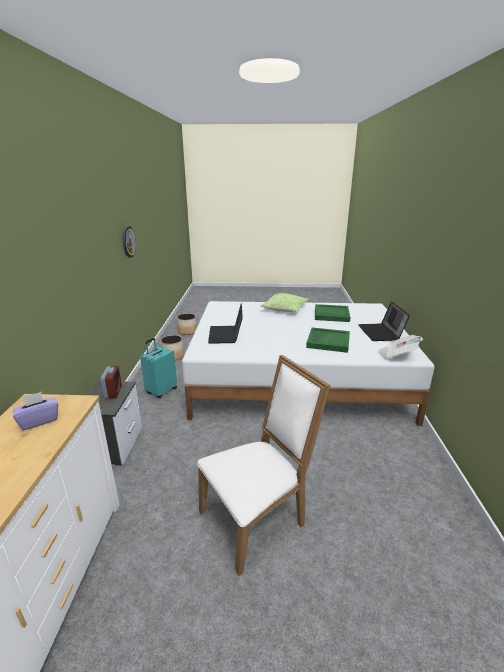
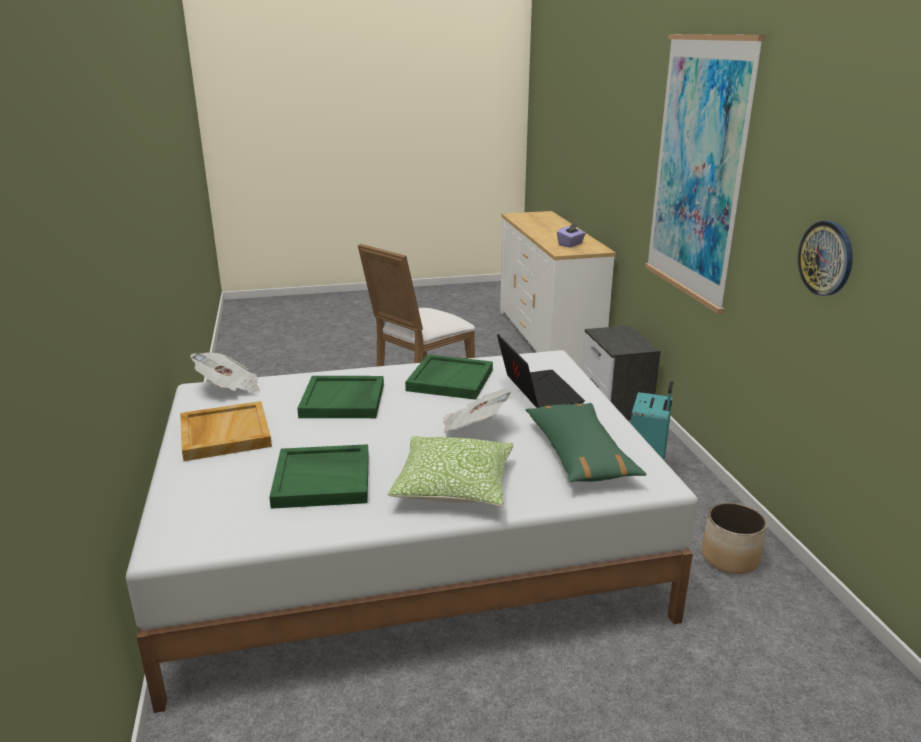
camera: 165 degrees right, 0 degrees up
alarm clock [101,366,122,399] -> none
planter [177,313,197,335] -> none
laptop [358,301,410,341] -> beige tray [180,401,272,461]
none -> green tray [405,354,493,400]
none -> newspaper [443,388,513,433]
none -> green pillow [526,403,646,482]
none -> picture [645,34,766,314]

